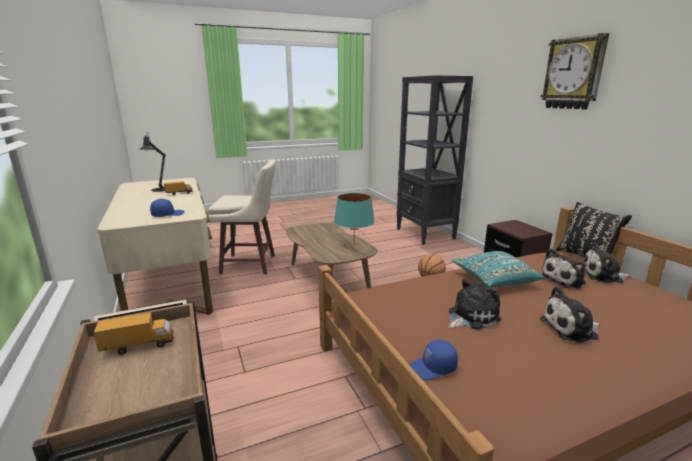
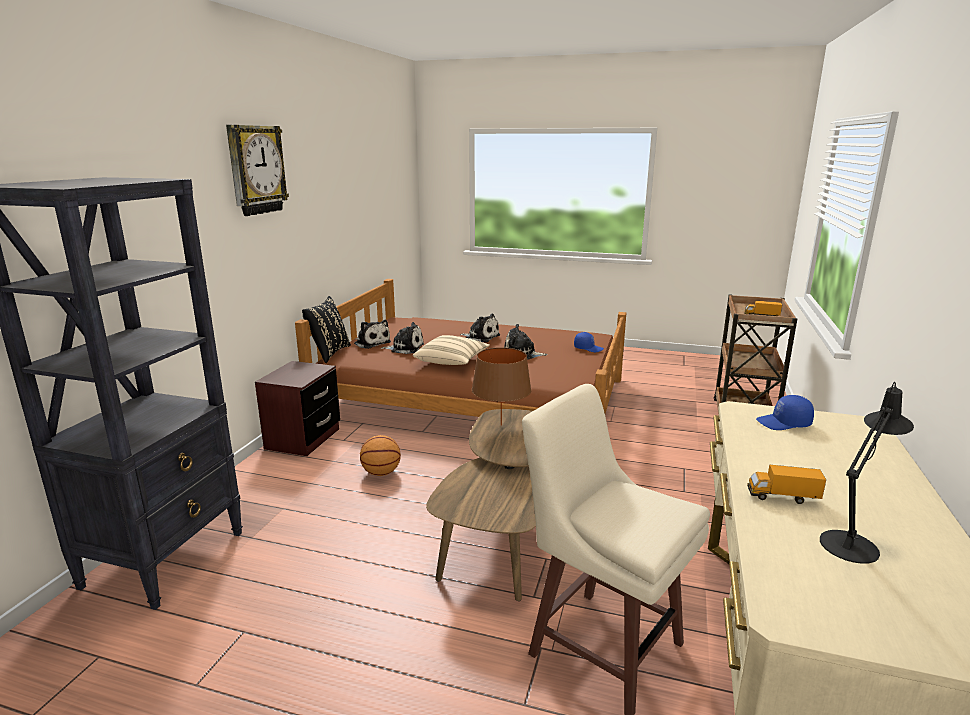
camera: 140 degrees left, 0 degrees up
turquoise table lamp [334,193,375,240] -> brown table lamp [472,347,531,426]
turquoise pillow [451,251,544,288] -> beige pillow [413,335,490,365]

